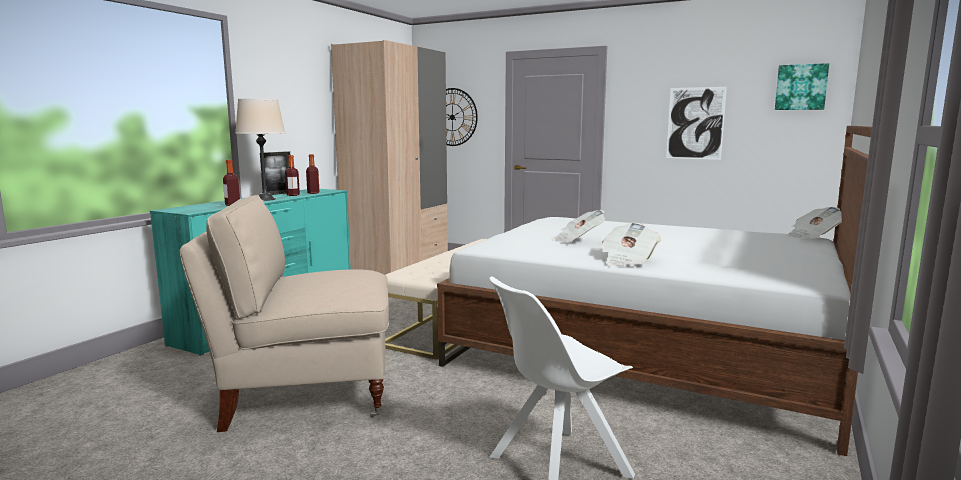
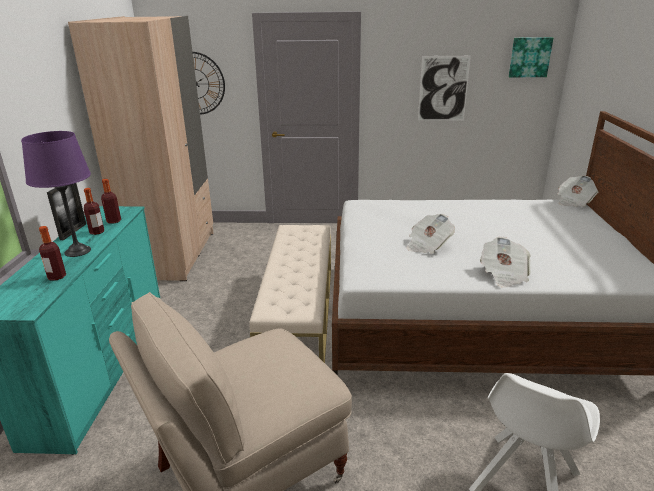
camera: 25 degrees left, 15 degrees up
beige table lamp [235,98,285,201] -> purple table lamp [21,131,91,257]

